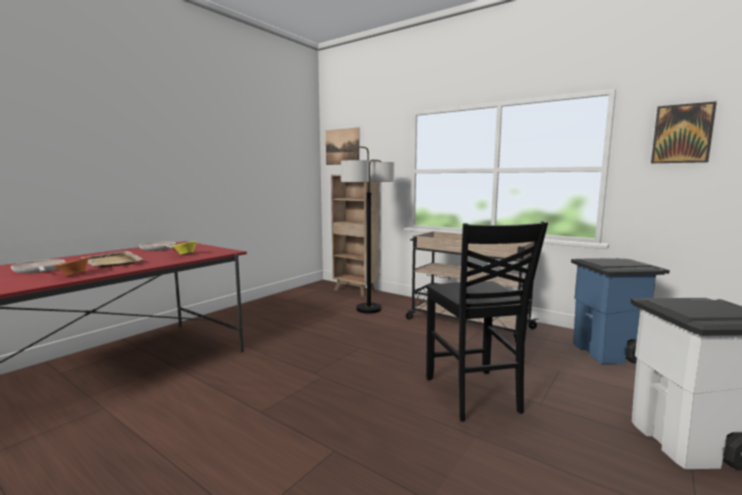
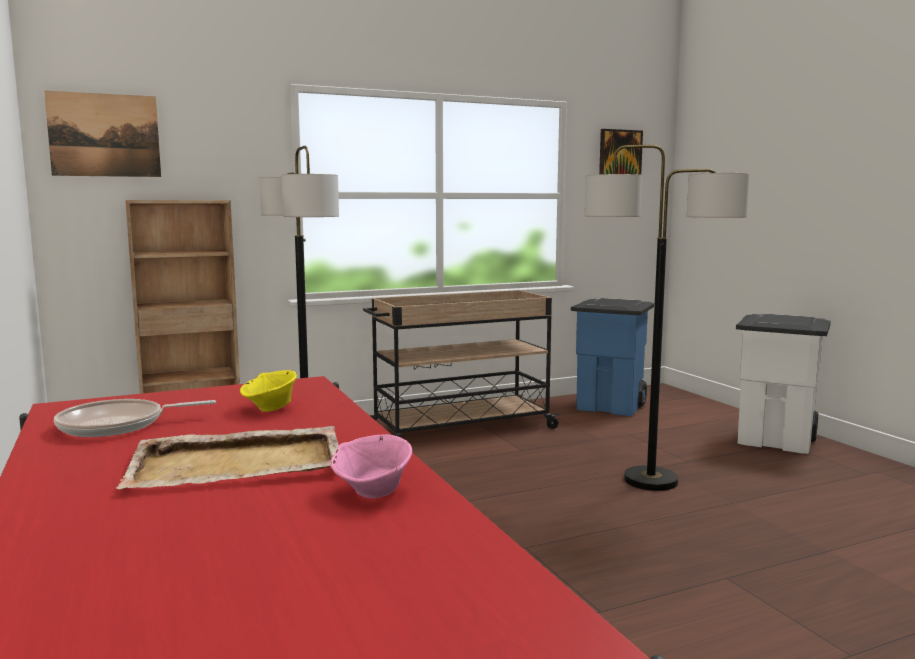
camera: 60 degrees left, 0 degrees up
frying pan [11,259,65,273] -> none
orange bowl [54,257,90,276] -> pink bowl [330,434,412,498]
black chair [426,221,548,422] -> floor lamp [585,145,750,491]

